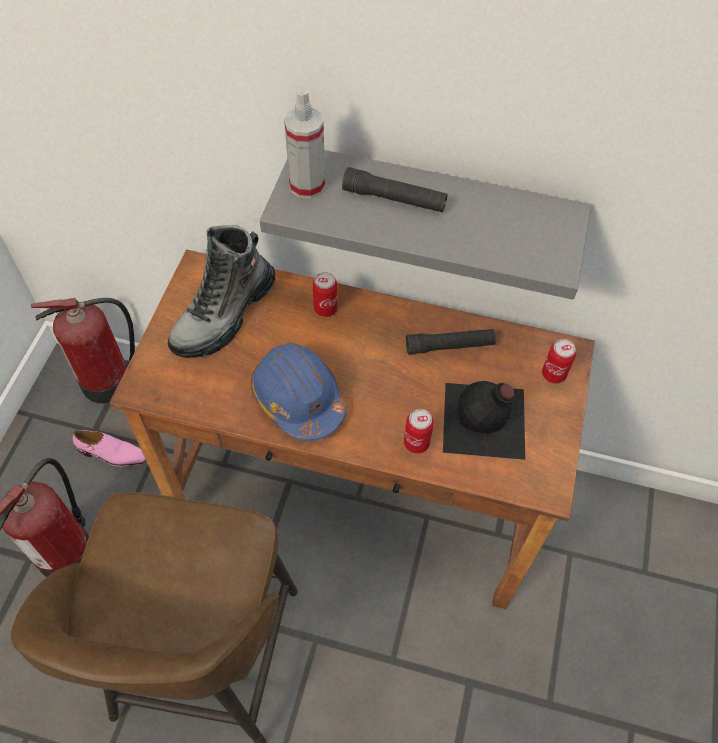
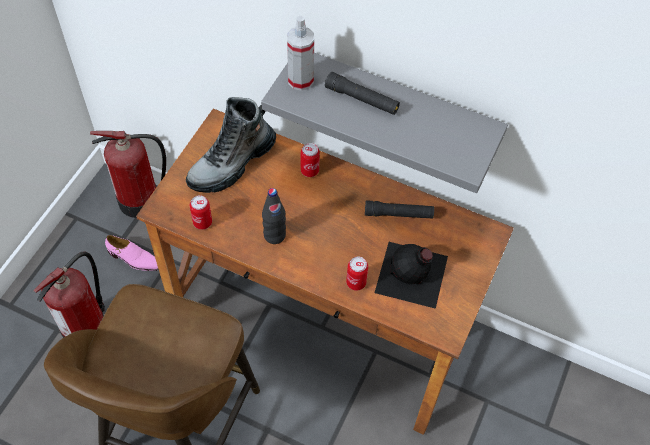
camera: 10 degrees right, 0 degrees up
blue hard hat [251,343,346,441] -> black bottle [262,188,286,244]
can [542,339,576,384] -> can moved to [190,195,212,230]

